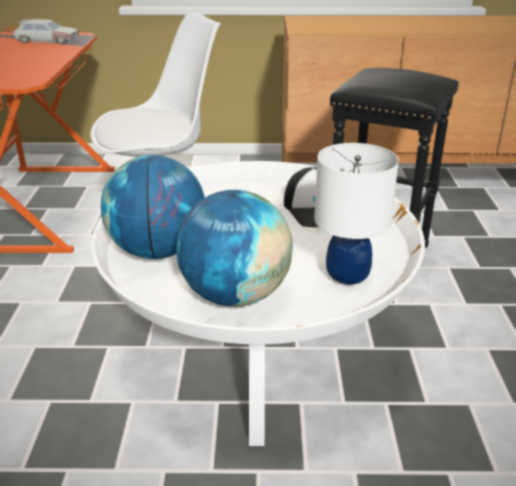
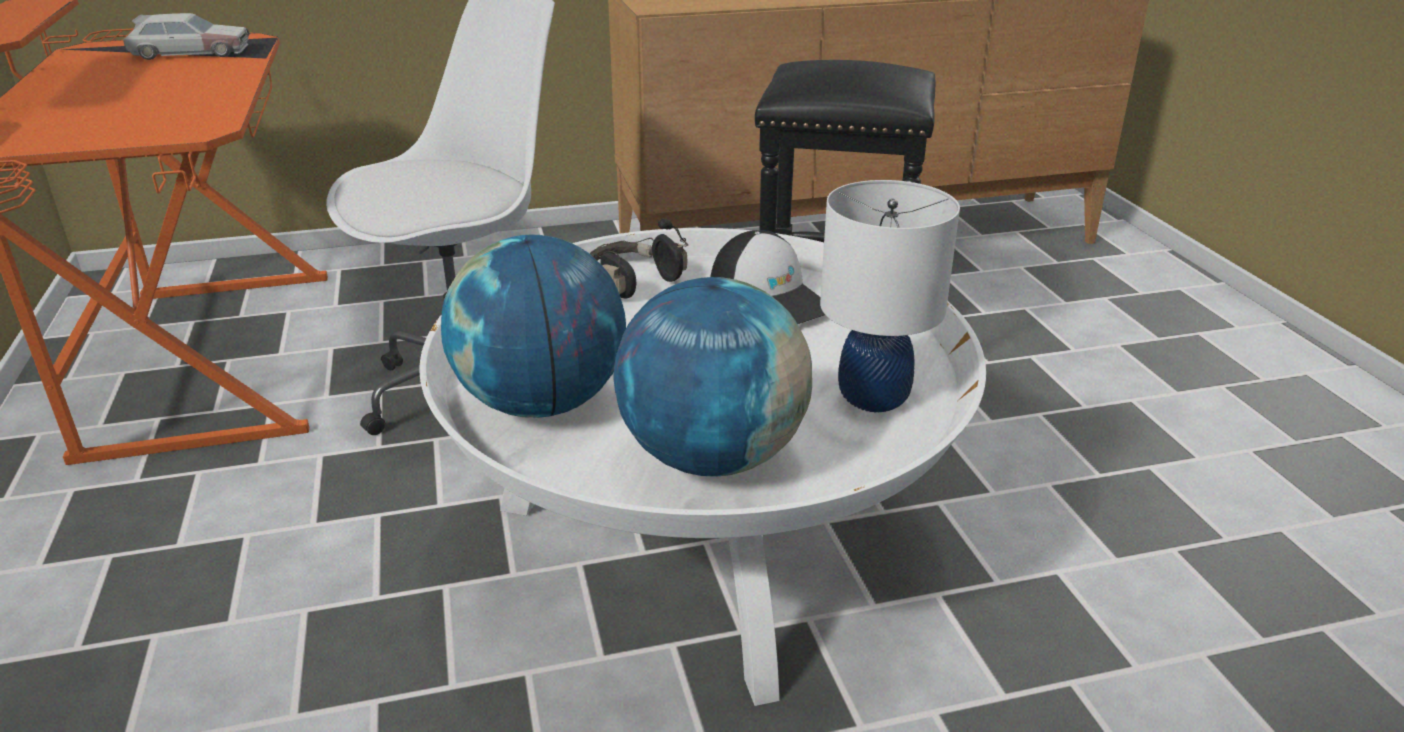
camera: 15 degrees left, 0 degrees up
none -> black headphones [590,219,688,299]

